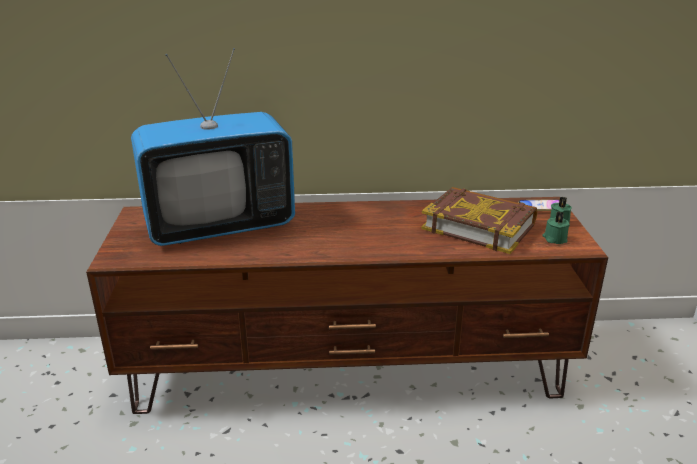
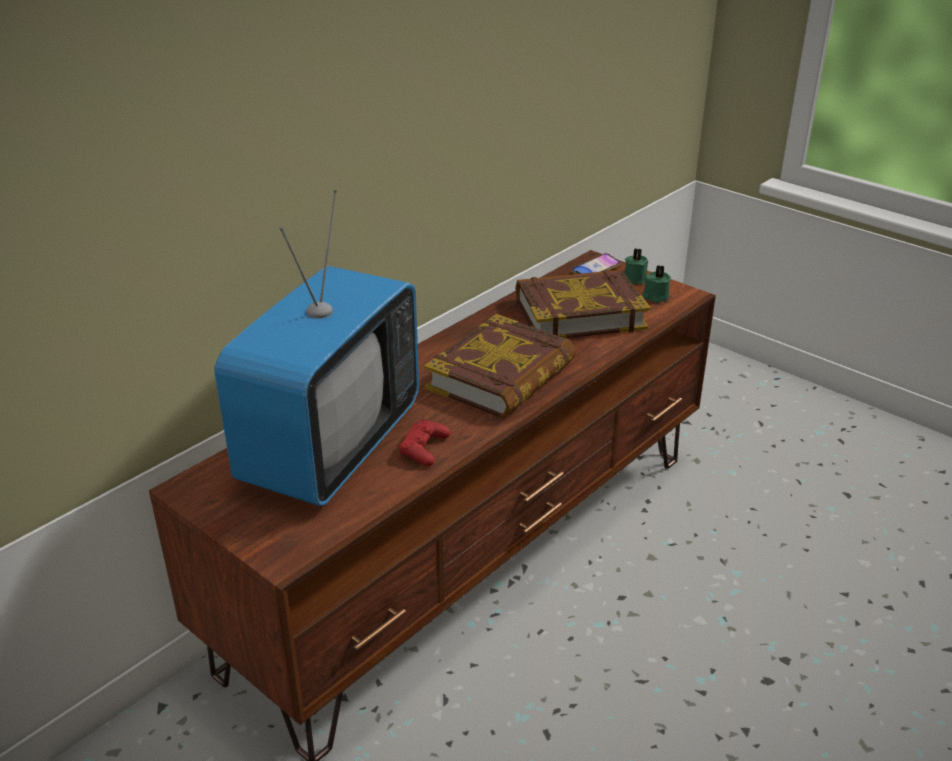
camera: 45 degrees left, 5 degrees up
none -> red game controller [399,419,451,466]
none -> book [424,314,576,419]

